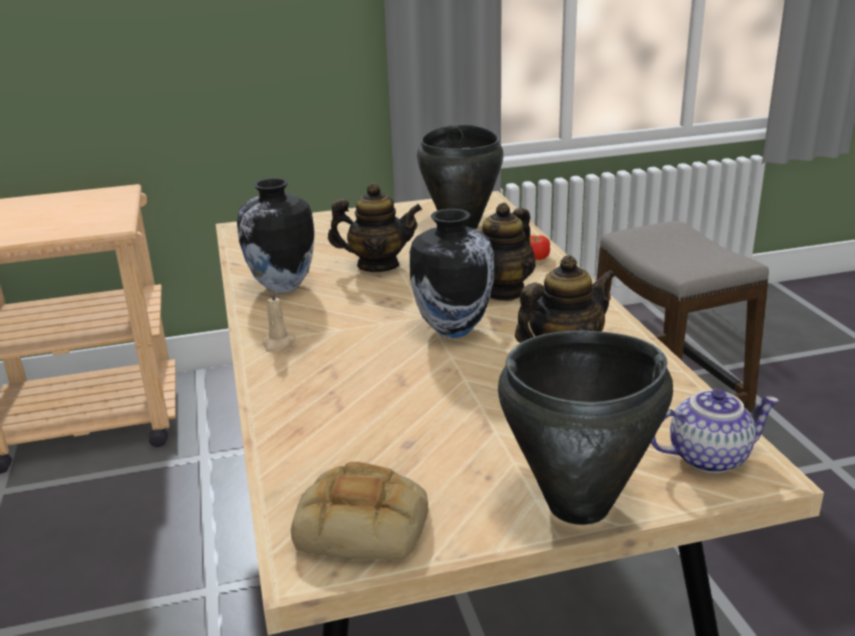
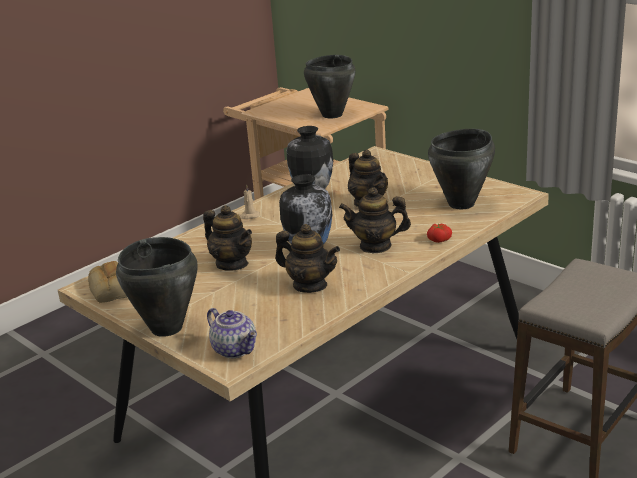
camera: 60 degrees right, 0 degrees up
none -> teapot [203,205,252,271]
none -> black cooking pot [304,55,356,118]

